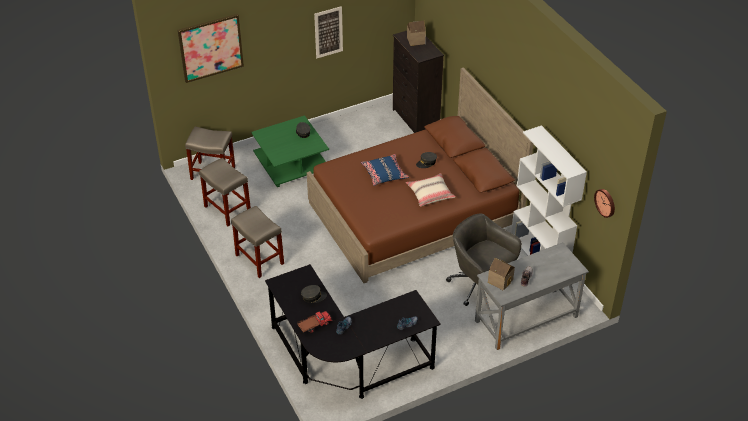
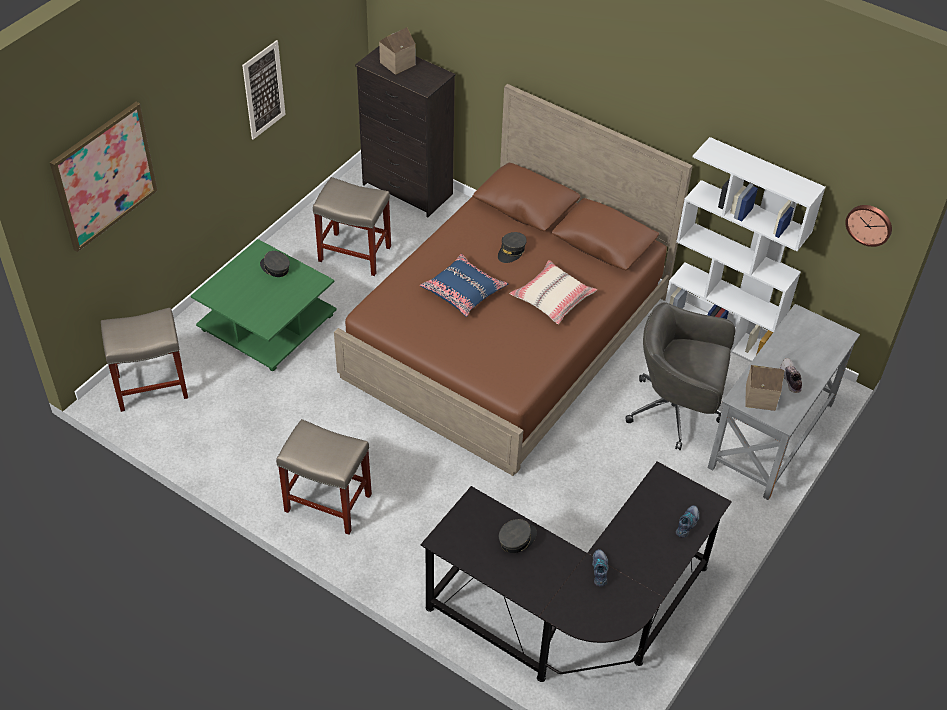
camera: 30 degrees left, 5 degrees up
beige stool [199,158,251,226] -> beige stool moved to [313,177,391,276]
toy truck [297,311,332,333] -> none

